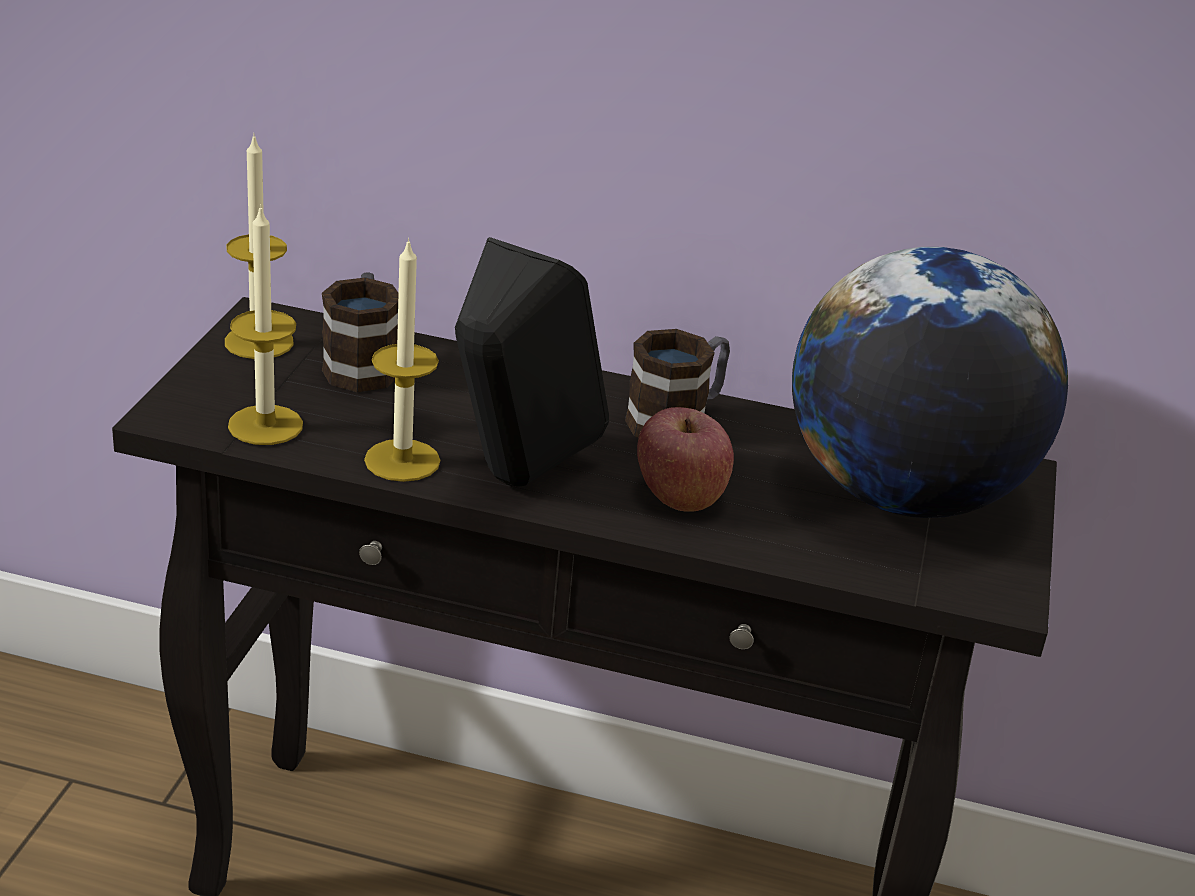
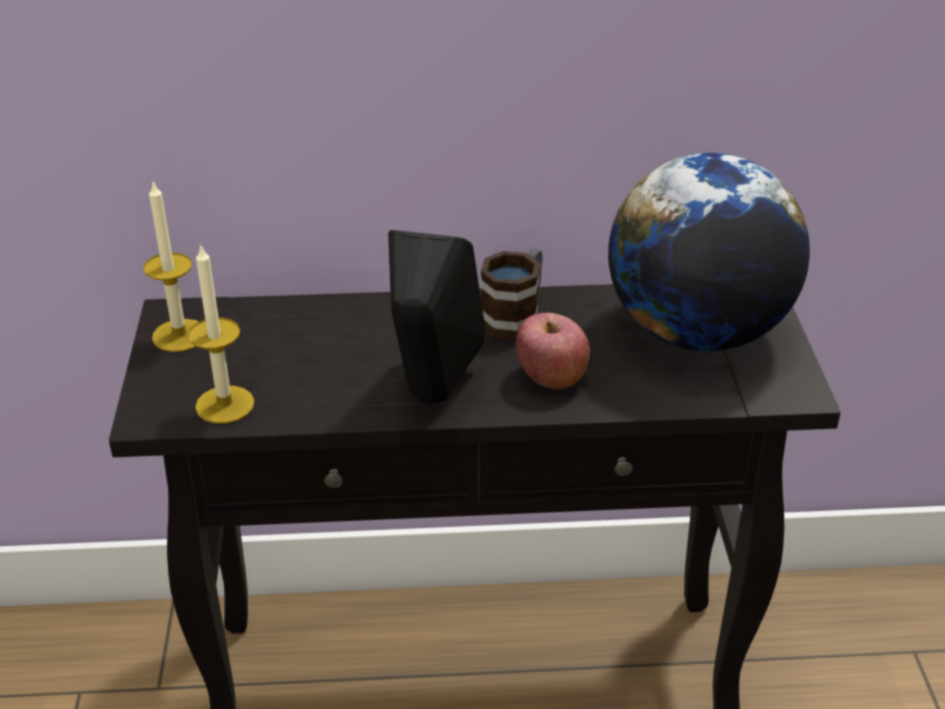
camera: 15 degrees left, 5 degrees up
mug [322,272,399,392] -> none
candle [364,238,440,482] -> none

